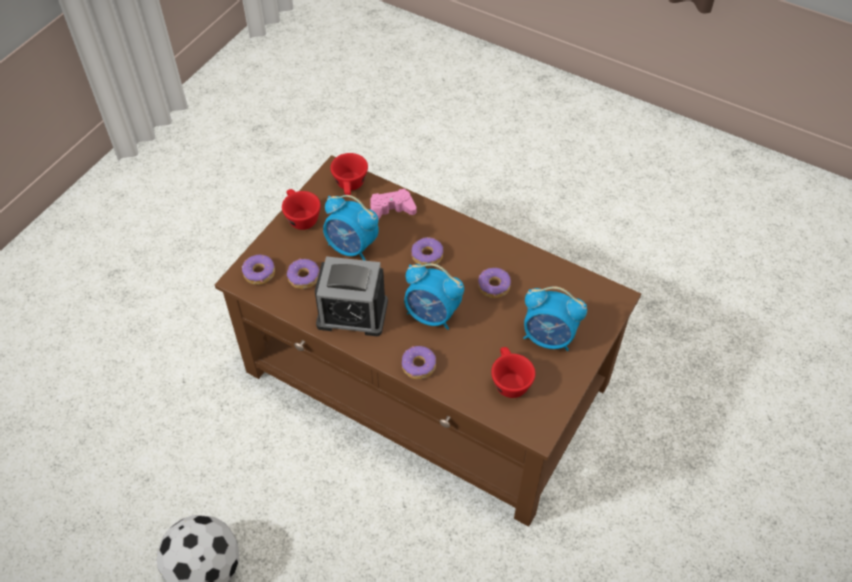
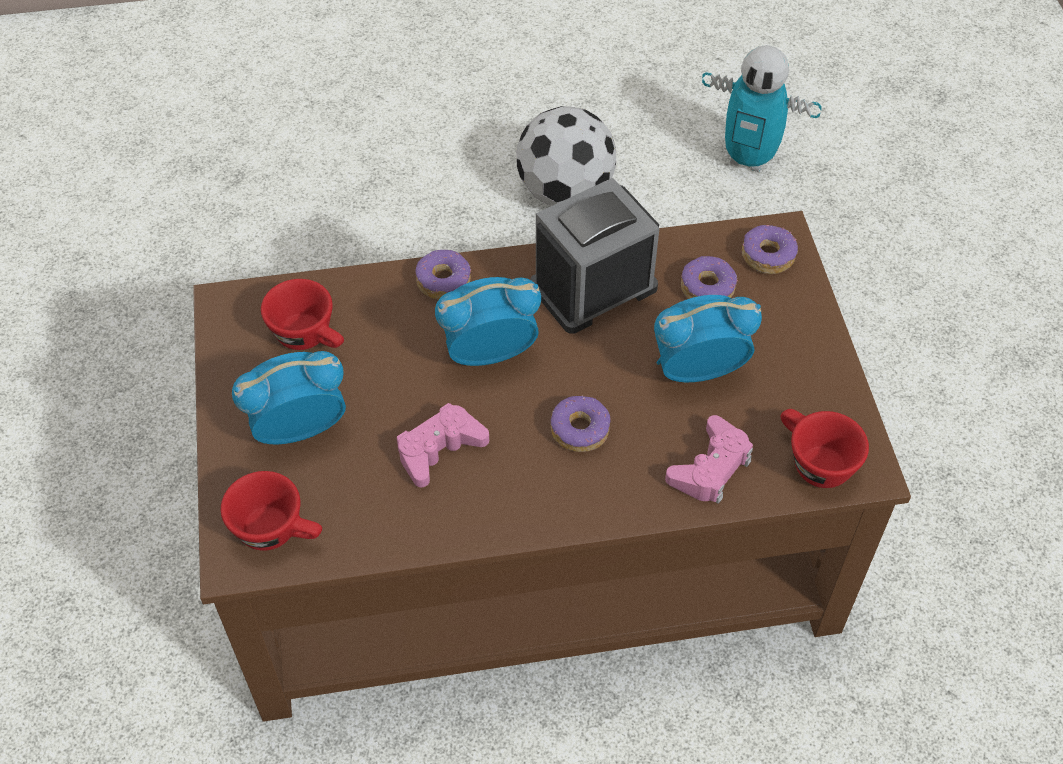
camera: 140 degrees right, 0 degrees up
red cup [282,189,321,230] -> red cup moved to [221,471,322,551]
donut [478,268,511,298] -> pink game controller [397,403,489,487]
none -> toy robot [702,45,822,172]

